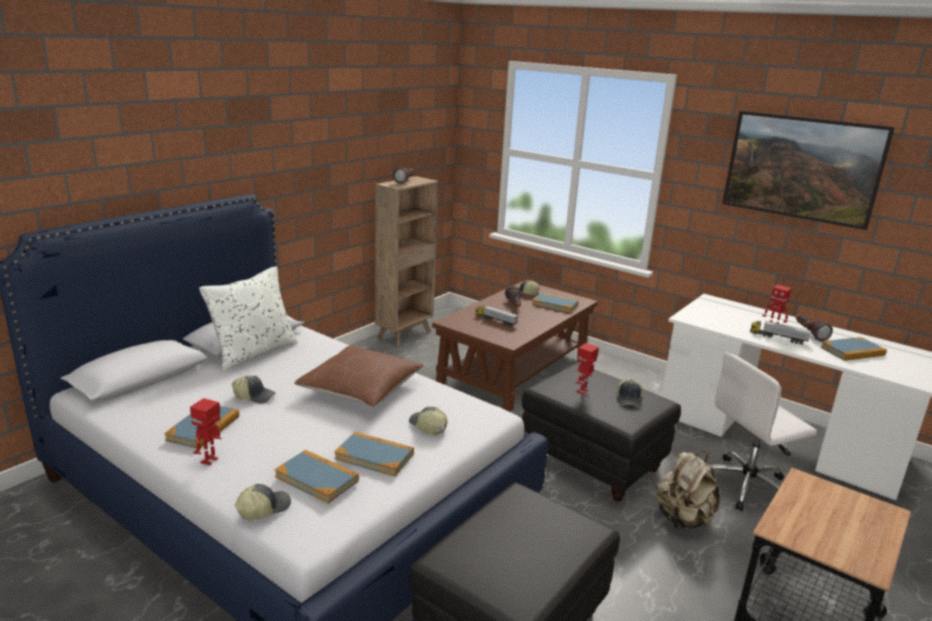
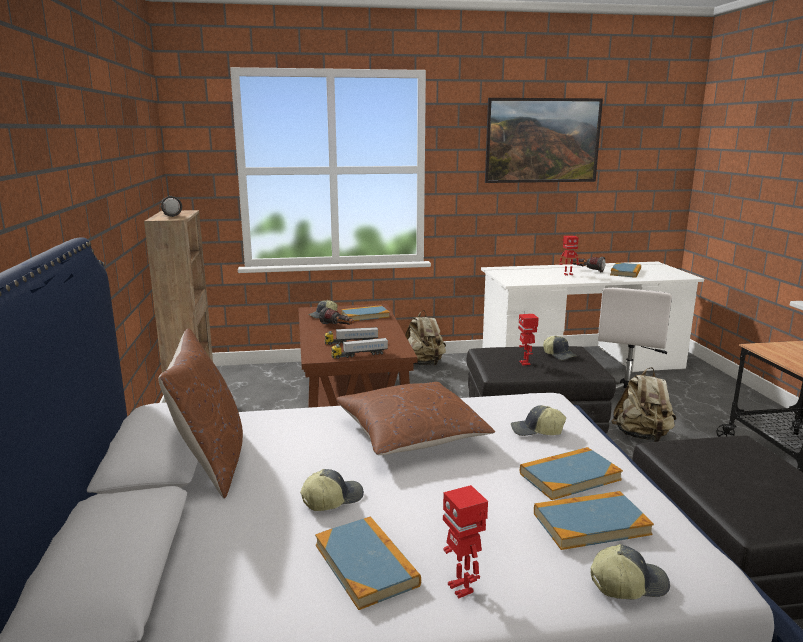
camera: 45 degrees left, 5 degrees down
white pillow [199,267,298,371] -> brown pillow [158,328,243,499]
cap [235,484,291,520] -> cap turned 75 degrees clockwise [591,544,670,600]
toy truck [750,321,811,345] -> toy truck moved to [331,338,388,359]
none -> beige backpack [405,310,446,366]

